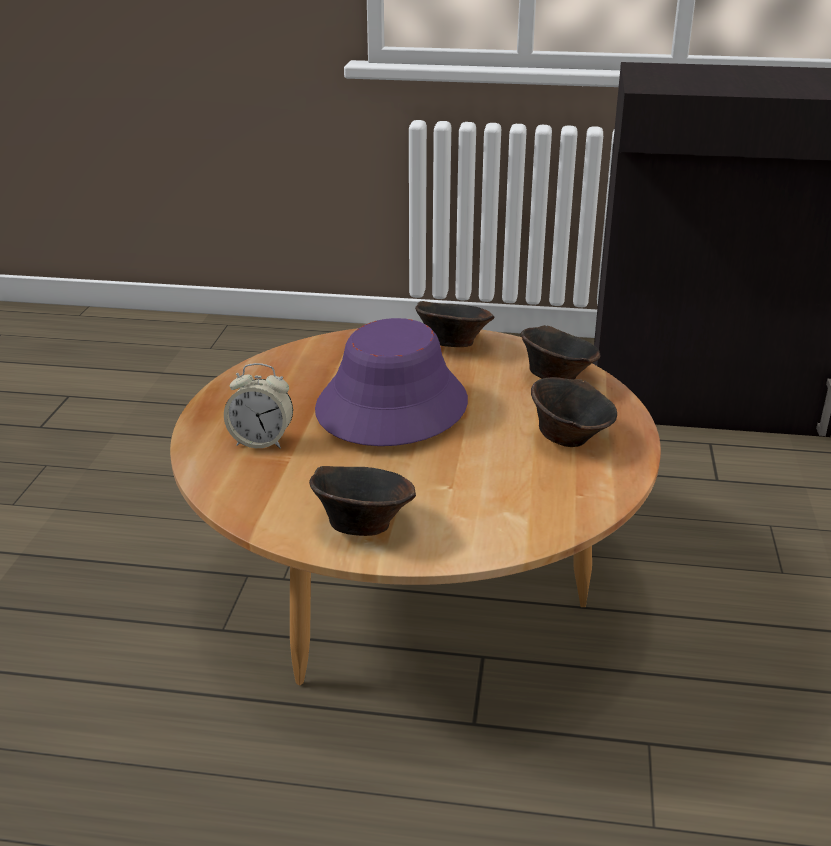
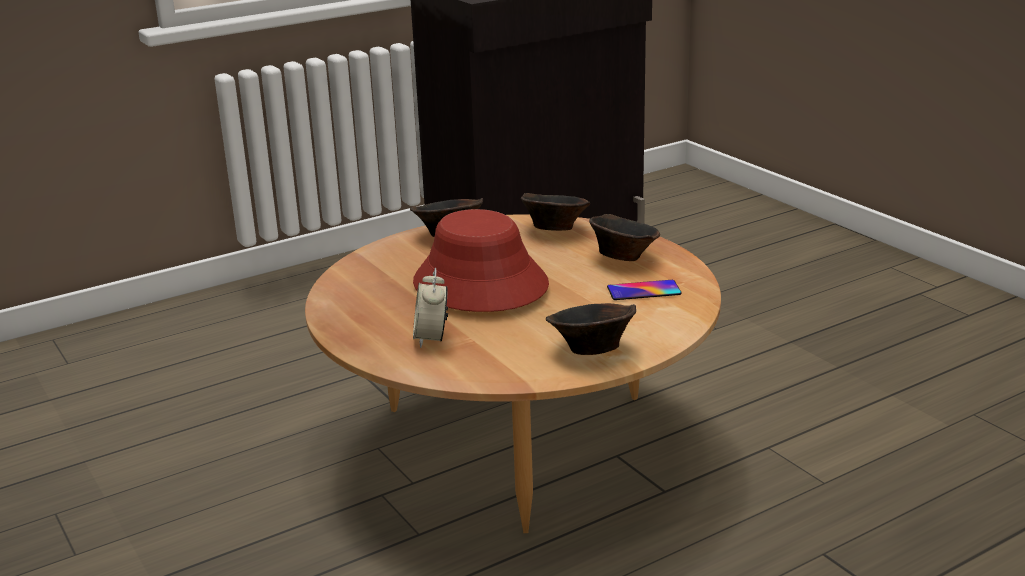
camera: 40 degrees left, 5 degrees down
alarm clock [224,363,293,449] -> alarm clock turned 120 degrees clockwise [413,268,448,348]
purple hat [315,318,468,446] -> red hat [413,209,549,312]
none -> phone [607,280,682,300]

